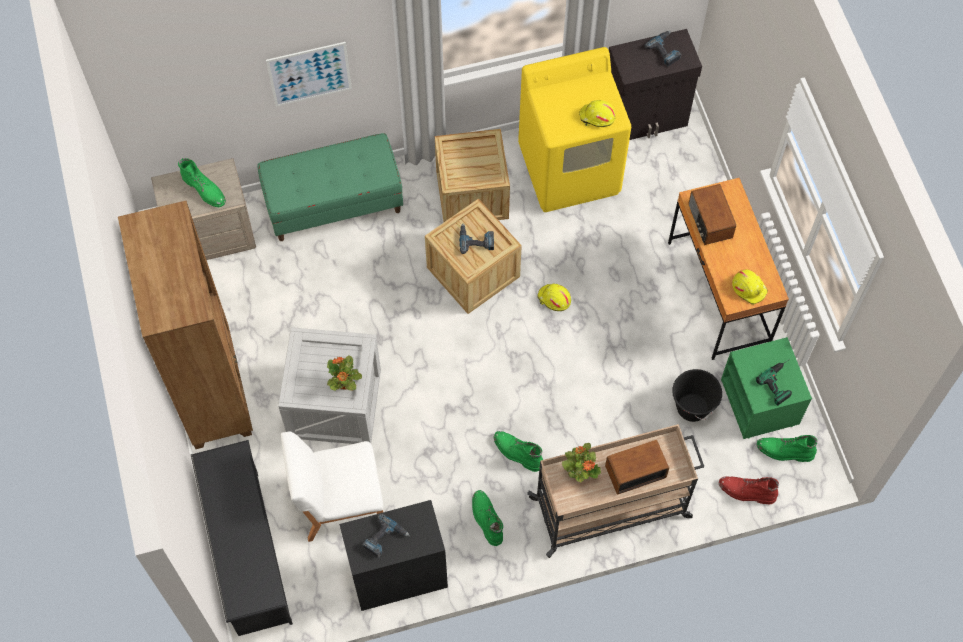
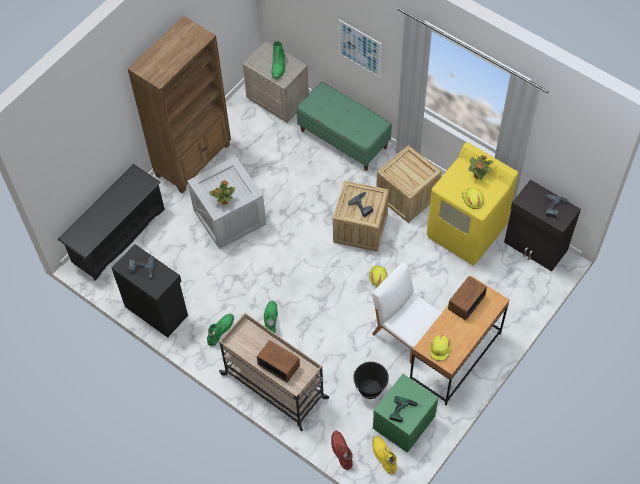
camera: 55 degrees right, 5 degrees down
white chair [281,432,383,542] -> white chair moved to [372,262,442,364]
potted plant [562,443,601,482] -> potted plant moved to [468,155,493,180]
green boot [757,435,818,462] -> yellow boot [372,436,397,474]

